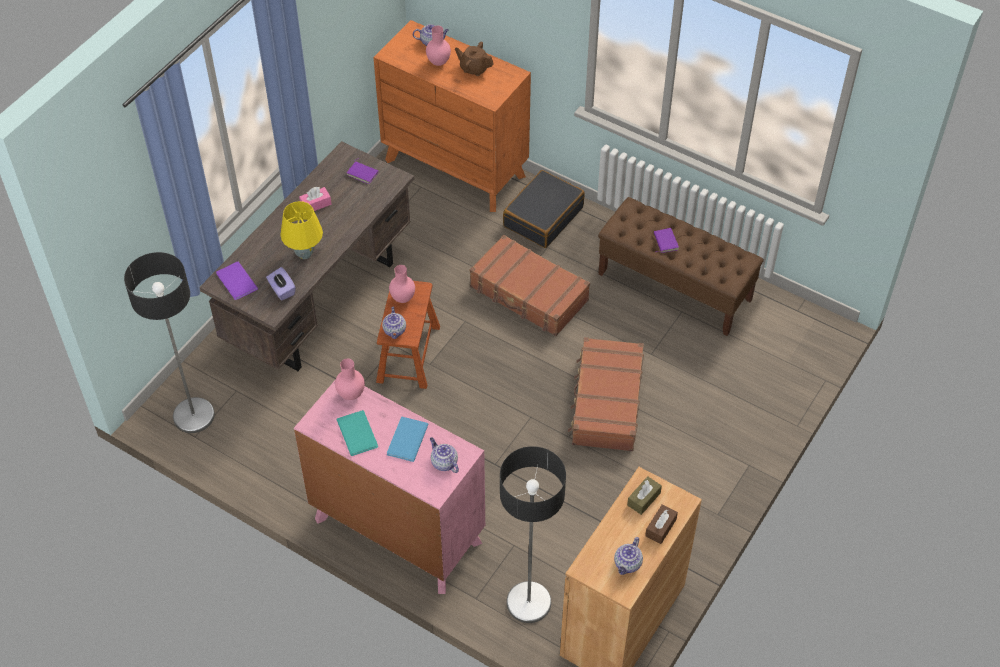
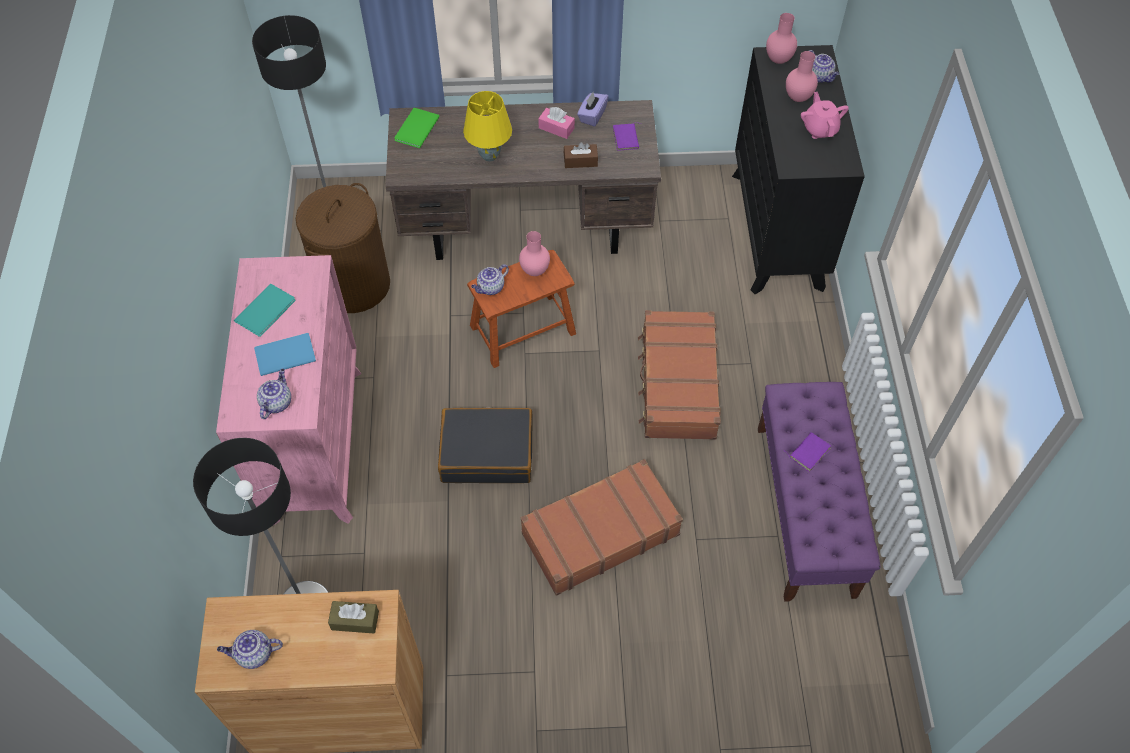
camera: 55 degrees right, 5 degrees up
purple book [216,262,258,300] -> green book [394,108,440,148]
purple tissue box [266,267,296,301] -> purple tissue box moved to [577,92,608,127]
pink vase [335,359,365,400] -> pink vase moved to [766,13,797,64]
orange dresser [373,20,531,212] -> black dresser [732,45,865,294]
brown teapot [455,41,493,76] -> pink teapot [801,92,849,139]
black suitcase [503,170,585,248] -> black suitcase moved to [438,407,532,483]
brown bench [598,197,764,336] -> purple bench [758,382,880,602]
brown tissue box [645,504,678,544] -> brown tissue box moved to [564,142,598,168]
none -> brown laundry basket [296,183,390,313]

